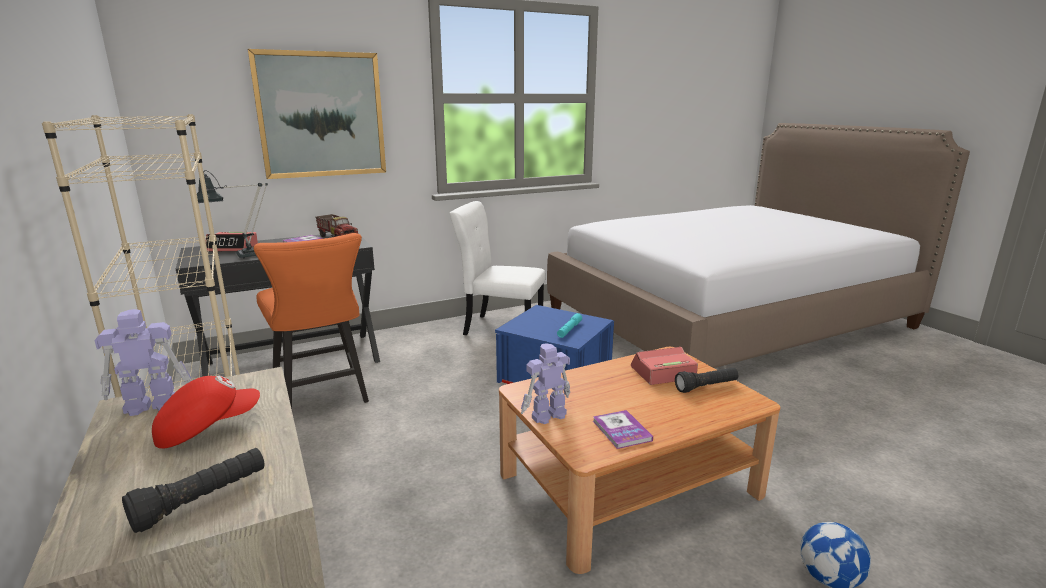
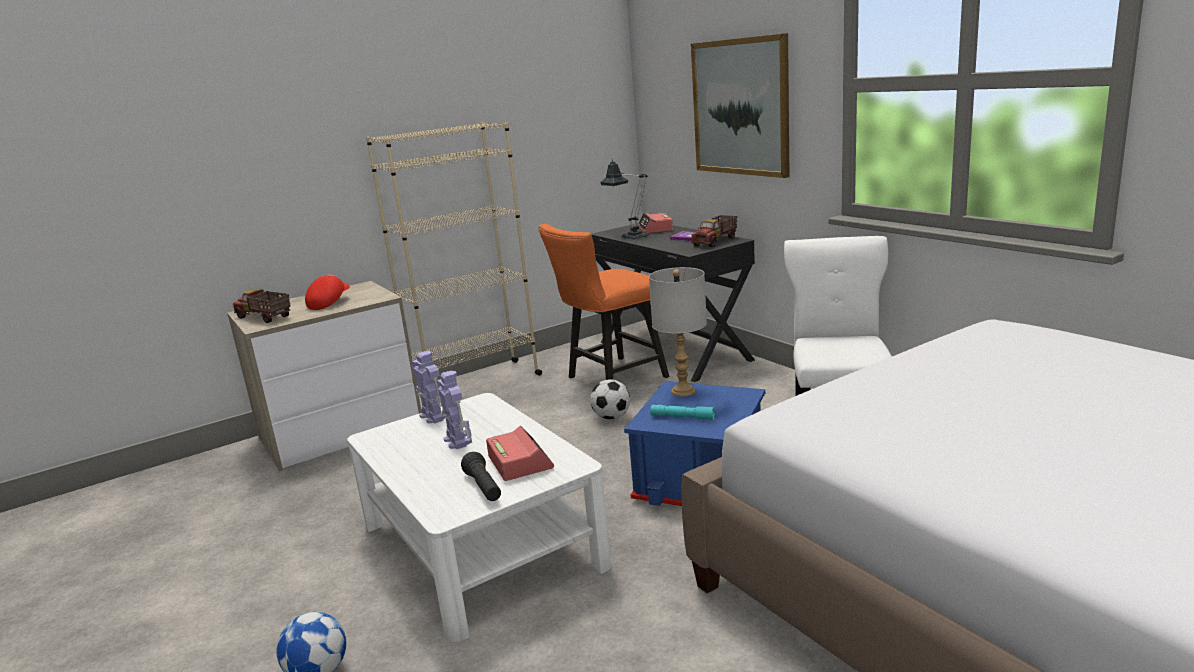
camera: 85 degrees right, 0 degrees up
toy robot [94,309,191,416] -> toy robot moved to [437,371,472,449]
black flashlight [122,448,265,533] -> toy truck [233,289,291,323]
red cap [152,375,260,449] -> red cap turned 120 degrees counterclockwise [305,274,350,310]
brown coffee table [499,347,780,574] -> white coffee table [347,393,611,642]
book [593,410,653,449] -> none
none -> football [590,379,630,419]
none -> grey table lamp [649,267,707,397]

